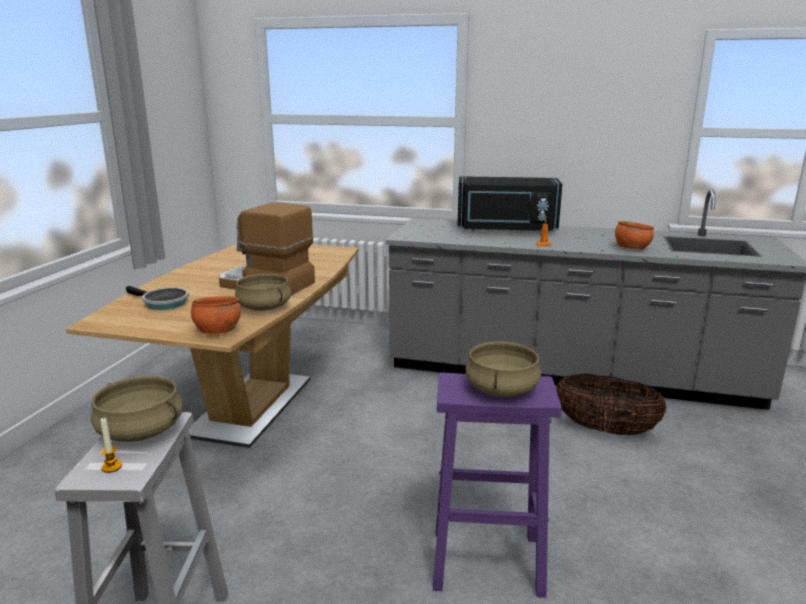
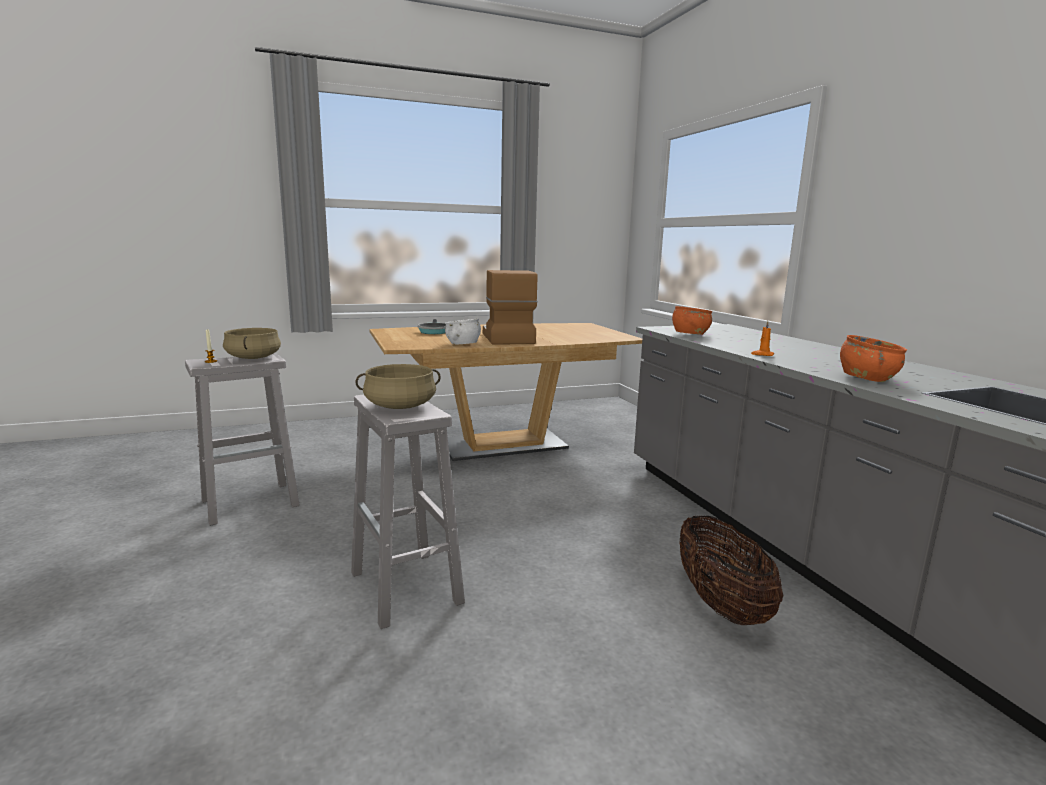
camera: 55 degrees right, 5 degrees down
orange bowl [191,296,241,334] -> orange bowl moved to [672,306,712,335]
beige cooking pot [235,273,291,311] -> white bowl [445,319,481,344]
purple stool [433,372,562,598] -> white stool [351,395,465,629]
black microwave [457,177,562,232] -> none

